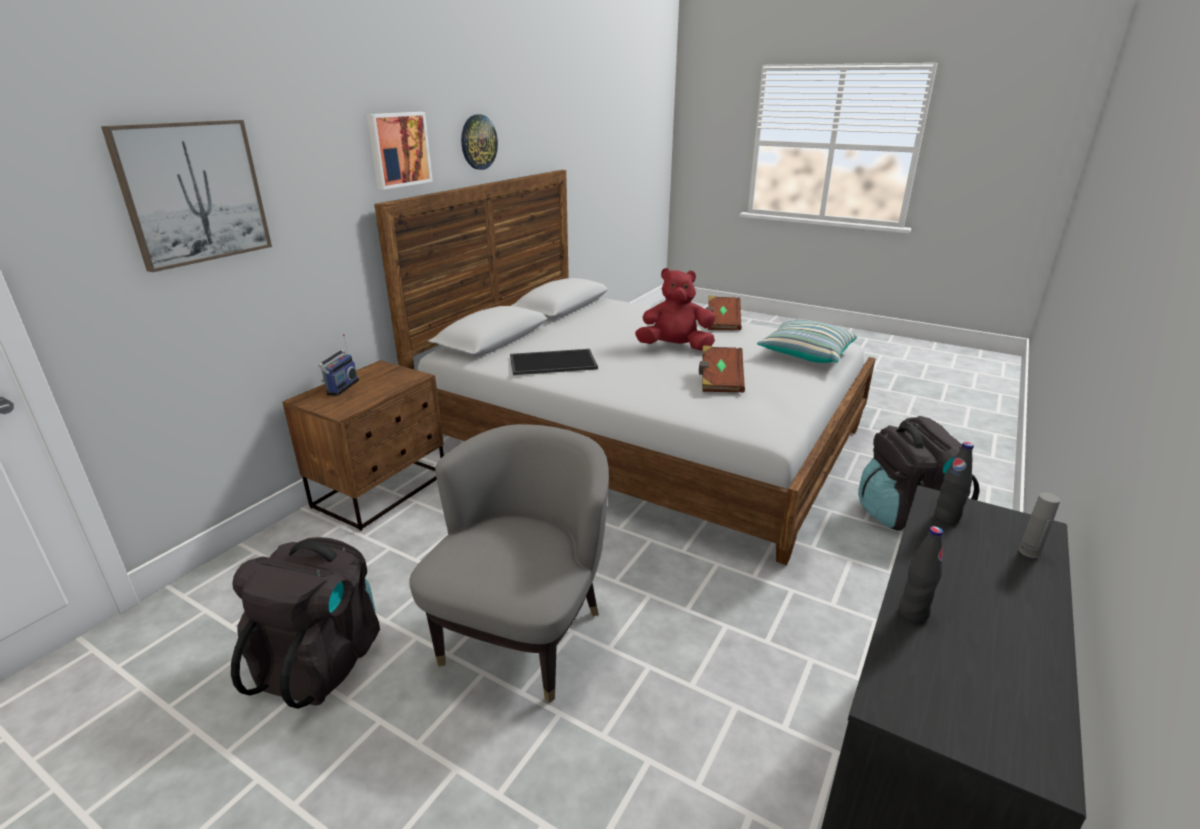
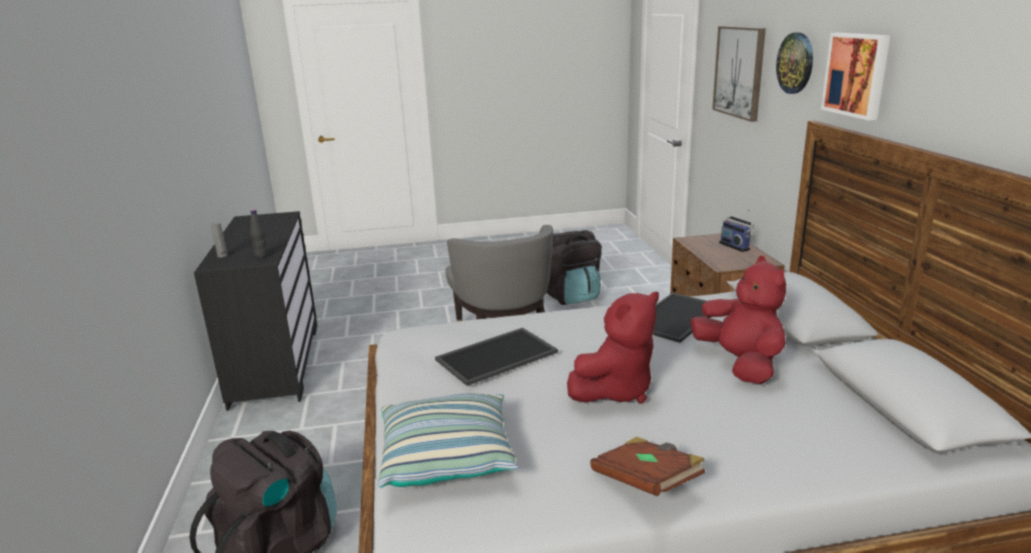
camera: 140 degrees right, 5 degrees down
wall clock [461,114,498,170] -> wall clock moved to [776,32,813,94]
brown book [699,345,745,393] -> tray [435,328,558,386]
black bottle [899,526,943,623] -> none
none -> red plush toy [690,256,786,384]

